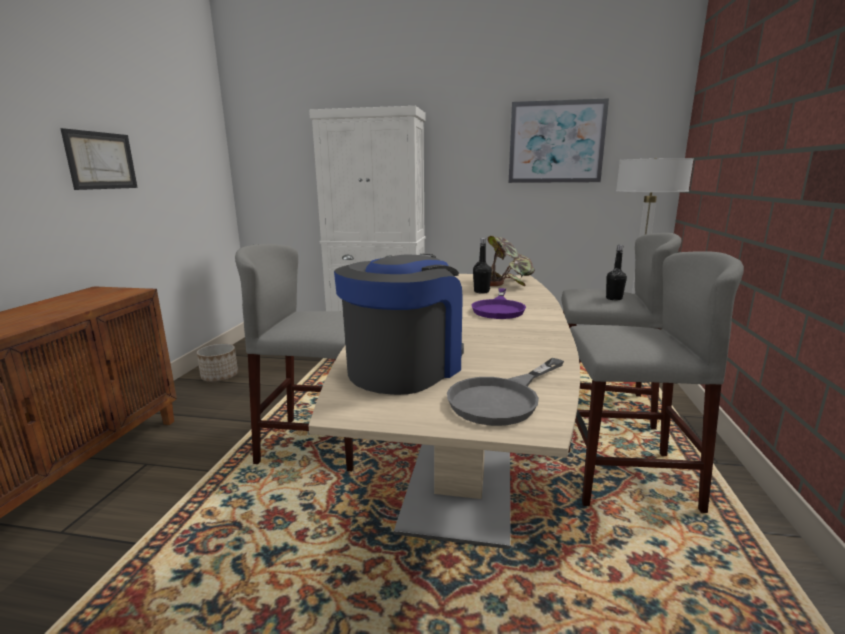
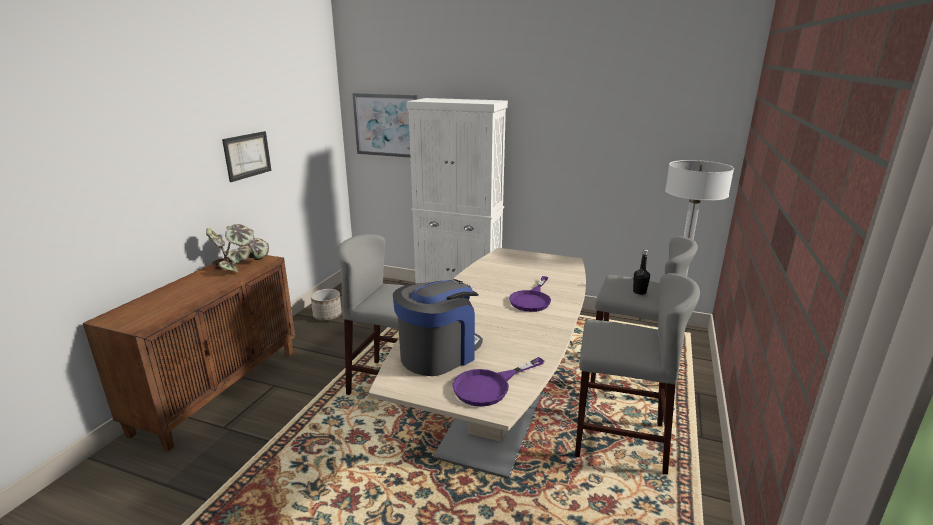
camera: 10 degrees right, 5 degrees up
grey frying pan [447,358,564,426] -> purple frying pan [452,357,544,406]
black bottle [473,238,492,294] -> none
potted plant [488,236,535,286] -> potted plant moved to [206,224,269,272]
picture [509,98,609,183] -> picture moved to [352,93,418,158]

